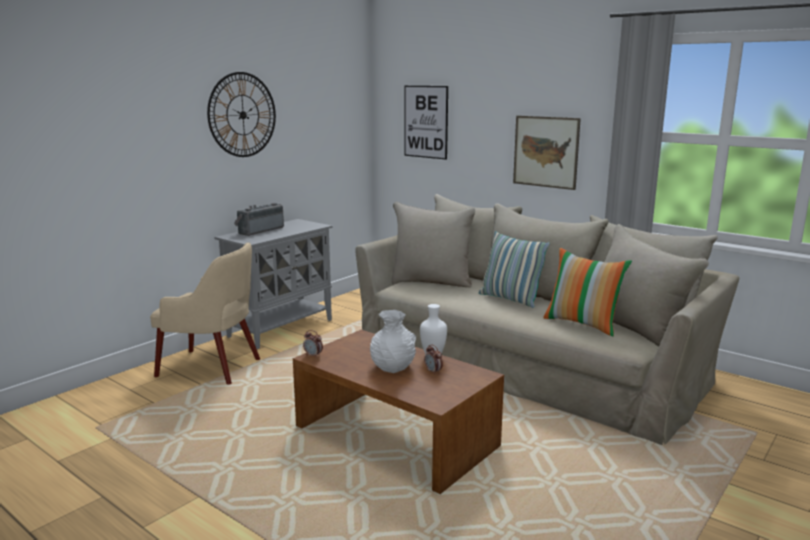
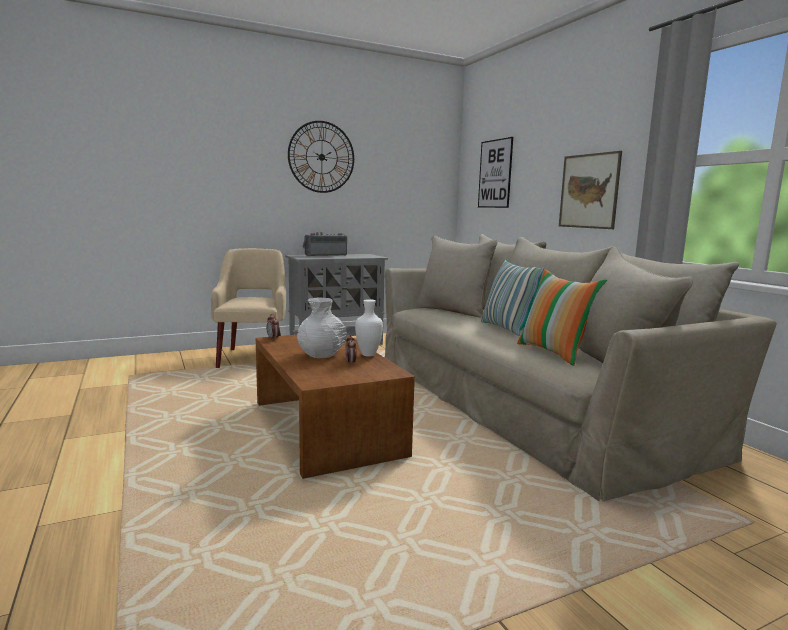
camera: 25 degrees right, 5 degrees down
beige armchair [150,242,260,385] -> beige armchair turned 135 degrees counterclockwise [211,248,286,368]

